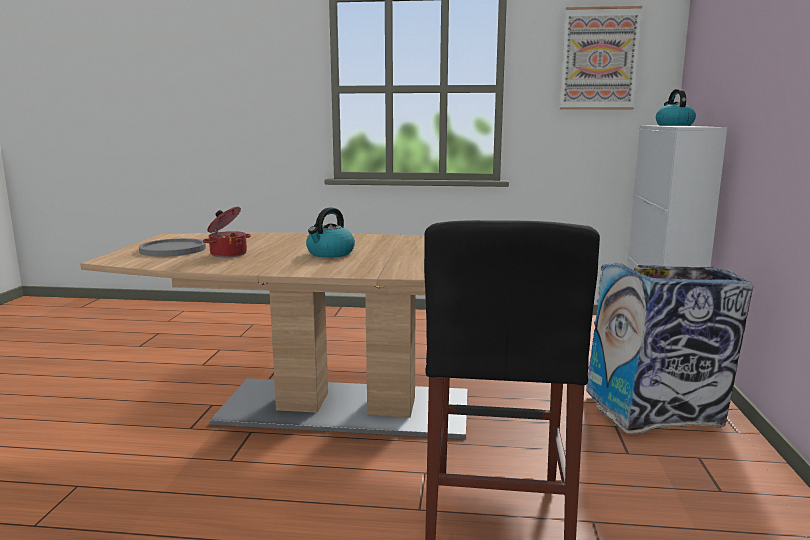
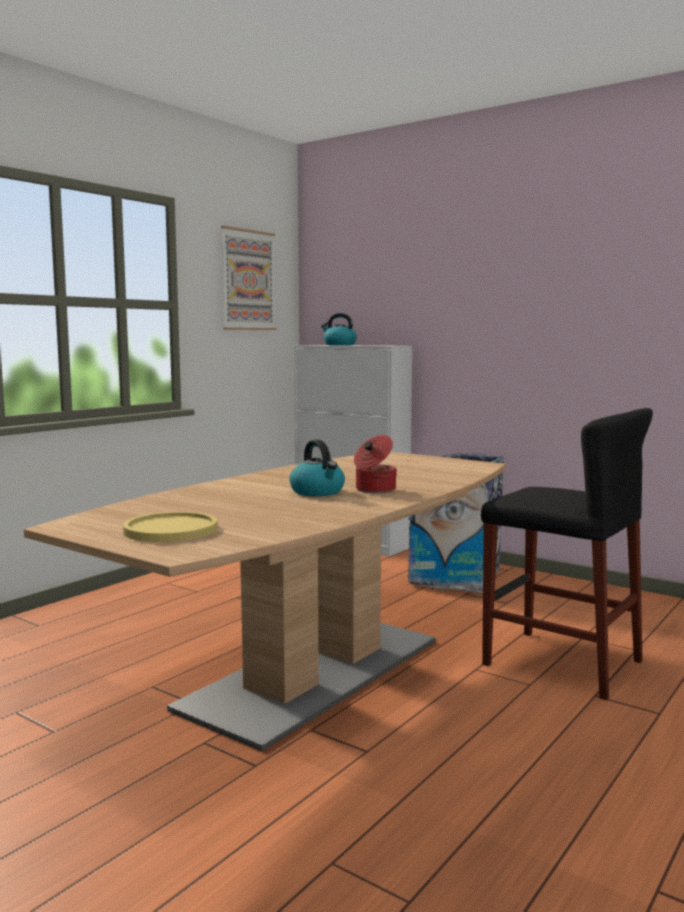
camera: 60 degrees left, 5 degrees down
grey plate [139,238,206,257] -> yellow plate [123,512,217,542]
cooking pot [203,207,251,258] -> cooking pot moved to [354,435,397,493]

